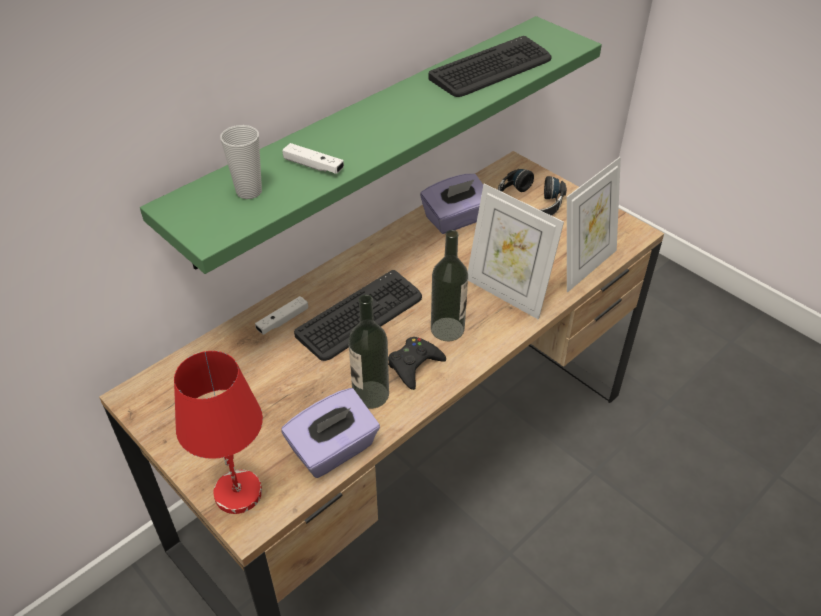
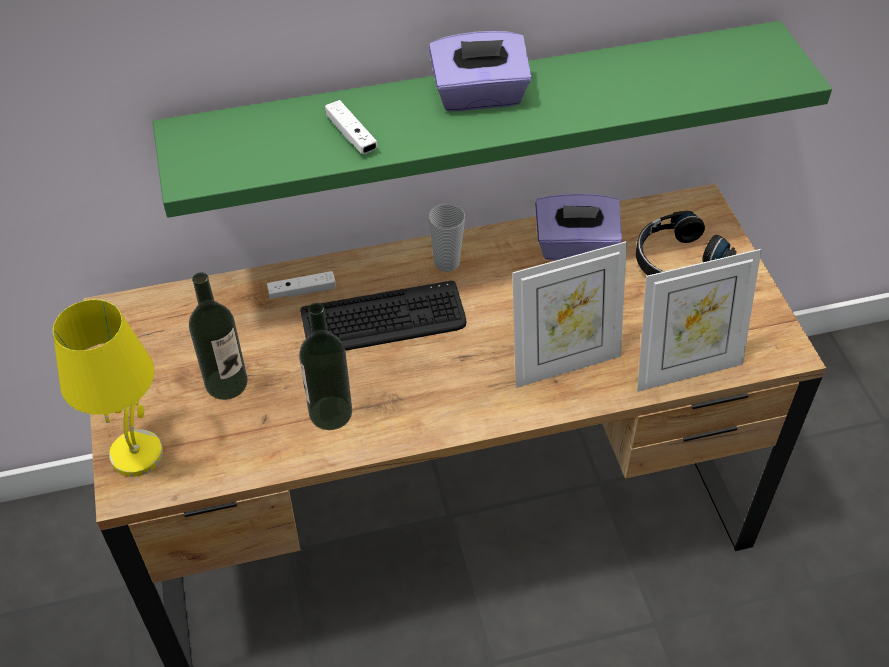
camera: 30 degrees right, 5 degrees up
red table lamp [174,351,263,514] -> yellow table lamp [53,299,163,477]
cup [220,125,262,199] -> cup moved to [428,204,465,272]
purple tissue box [281,388,380,478] -> purple tissue box moved to [429,31,532,111]
black game controller [388,337,446,390] -> none
keyboard [428,36,552,97] -> none
bottle [431,230,468,341] -> bottle moved to [189,272,248,400]
picture frame [468,183,564,320] -> picture frame turned 90 degrees counterclockwise [512,241,627,388]

